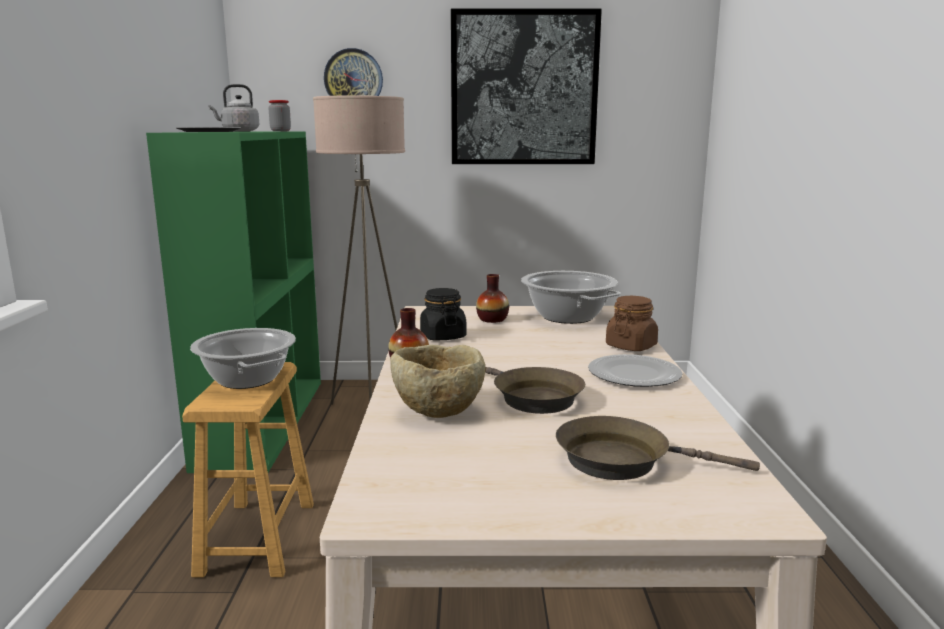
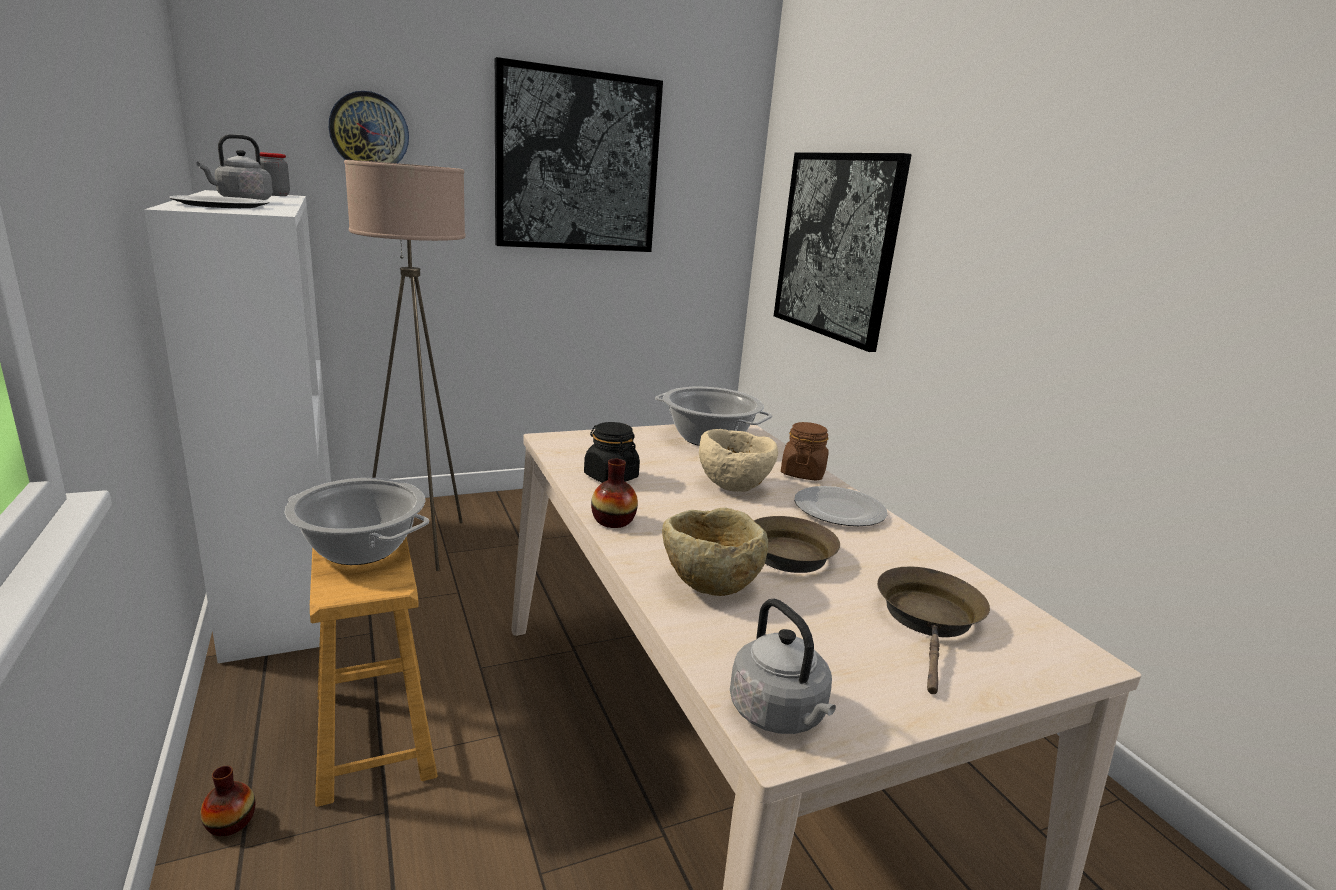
camera: 25 degrees left, 5 degrees up
green bookcase [146,132,321,473] -> white bookcase [144,190,331,663]
vase [476,274,509,323] -> vase moved to [200,766,255,836]
brown frying pan [556,416,760,480] -> brown frying pan turned 120 degrees clockwise [877,566,990,694]
none -> beige bowl [699,429,778,492]
none -> grey kettle [730,599,836,734]
none -> picture [774,152,912,352]

